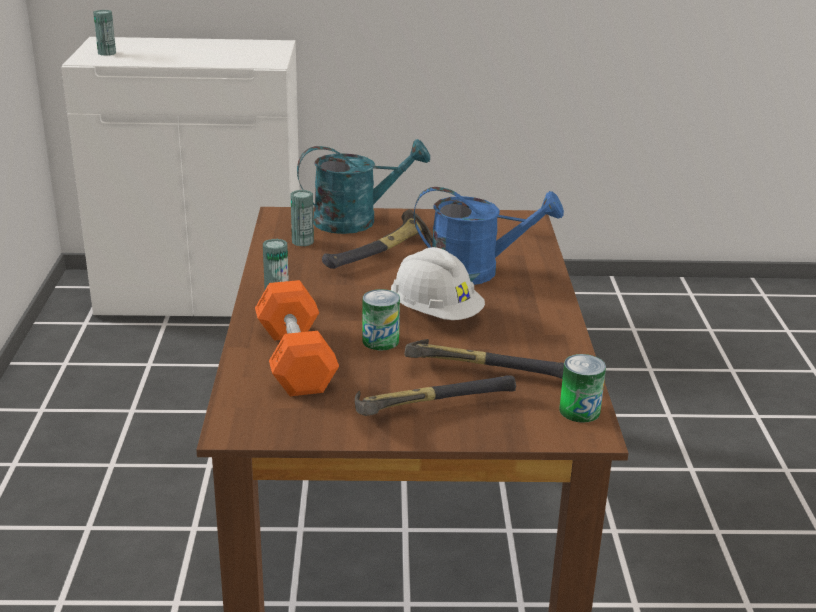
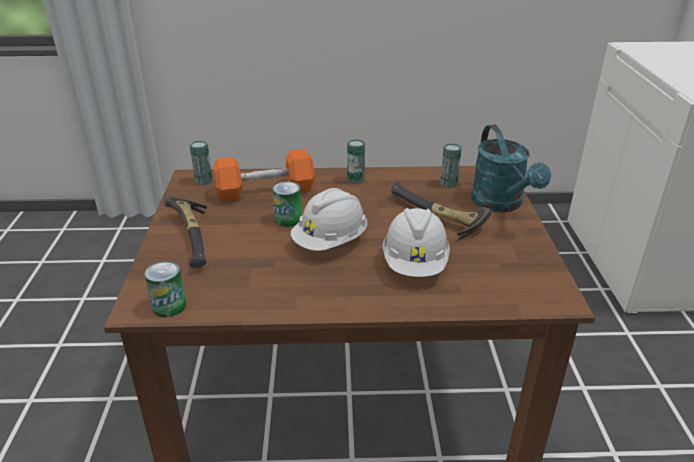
camera: 90 degrees right, 5 degrees up
can [93,10,116,56] -> can moved to [189,140,213,185]
hammer [405,339,564,379] -> none
blue watering can [414,187,564,285] -> white hard hat [382,208,450,277]

